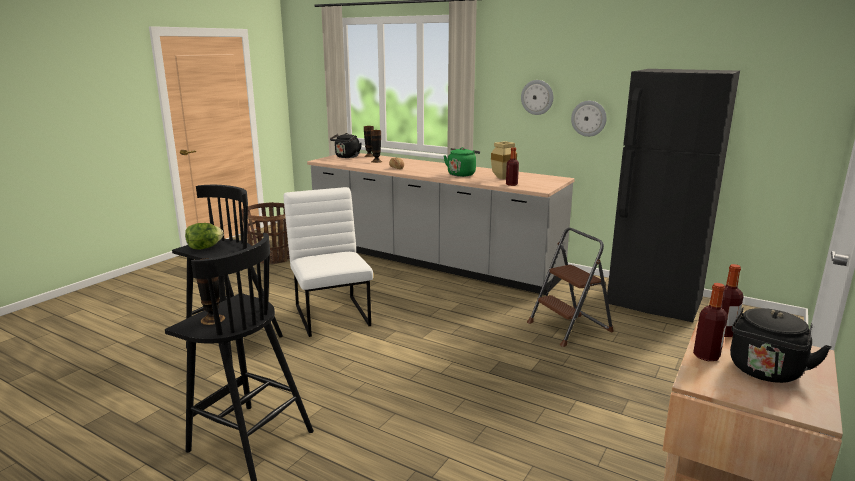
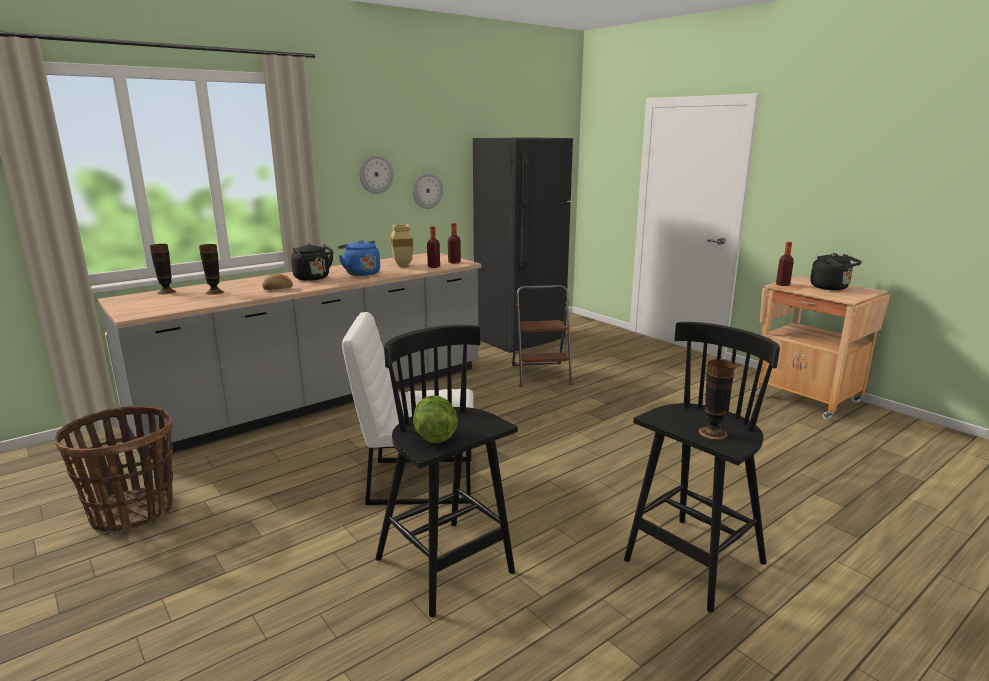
camera: 70 degrees left, 0 degrees up
black kettle [330,133,362,158] -> black kettle moved to [291,243,334,281]
green kettle [444,147,480,177] -> blue kettle [338,240,380,276]
bottle [693,283,728,361] -> bottle moved to [448,223,461,264]

